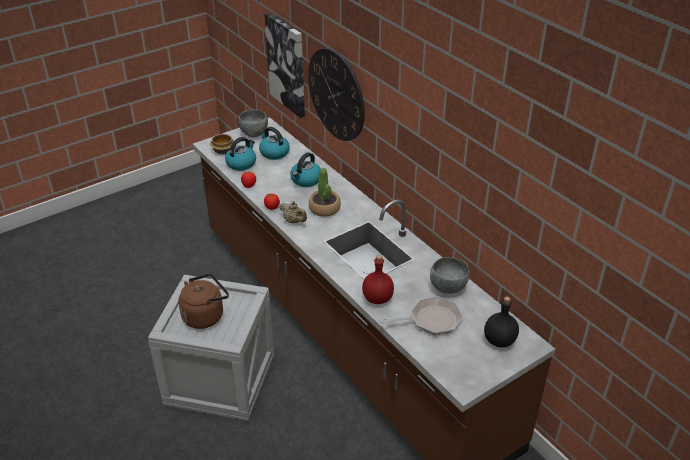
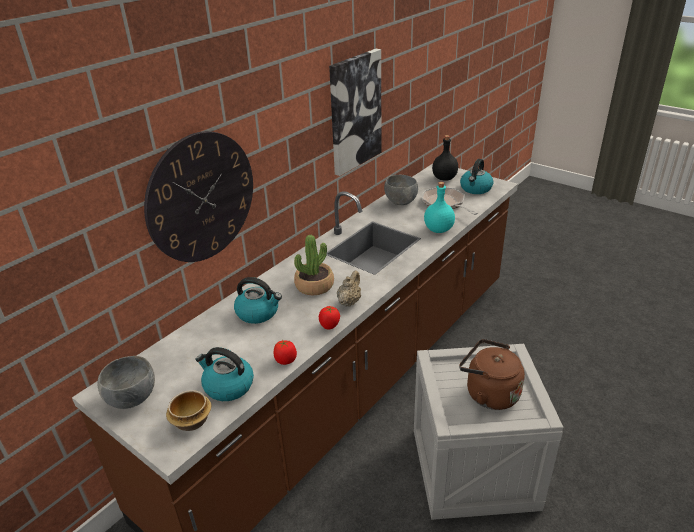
camera: 105 degrees left, 5 degrees down
kettle [259,127,290,160] -> kettle moved to [460,159,493,194]
picture [264,12,305,118] -> picture moved to [329,49,381,176]
red bottle [362,255,394,304] -> turquoise bottle [424,182,455,233]

